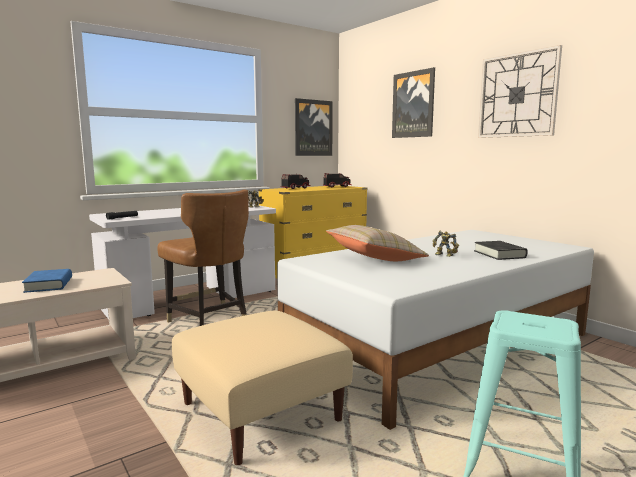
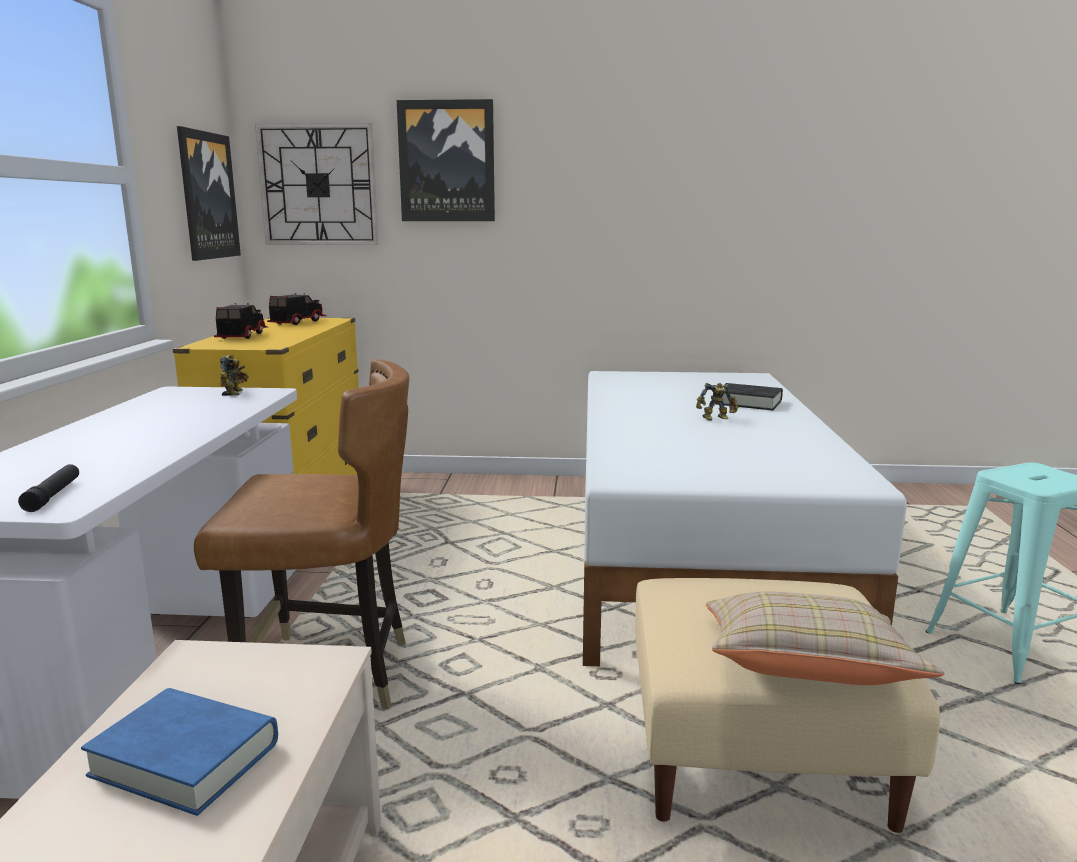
camera: 50 degrees left, 5 degrees up
beige pillow [326,225,429,261] -> beige pillow moved to [705,591,944,685]
wall clock [478,45,562,138] -> wall clock moved to [255,123,379,245]

